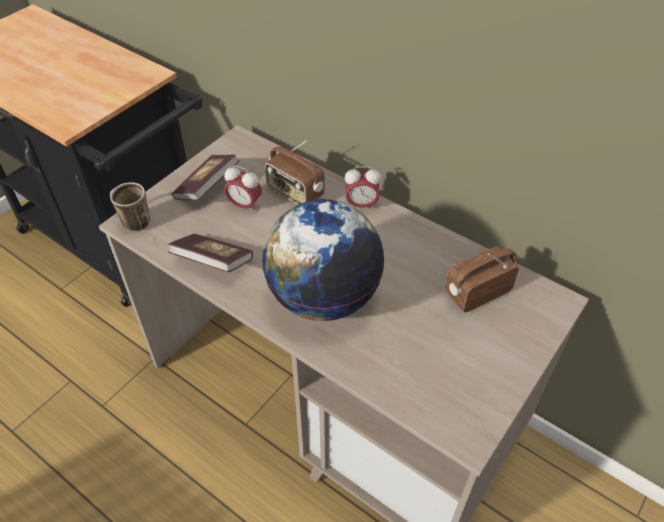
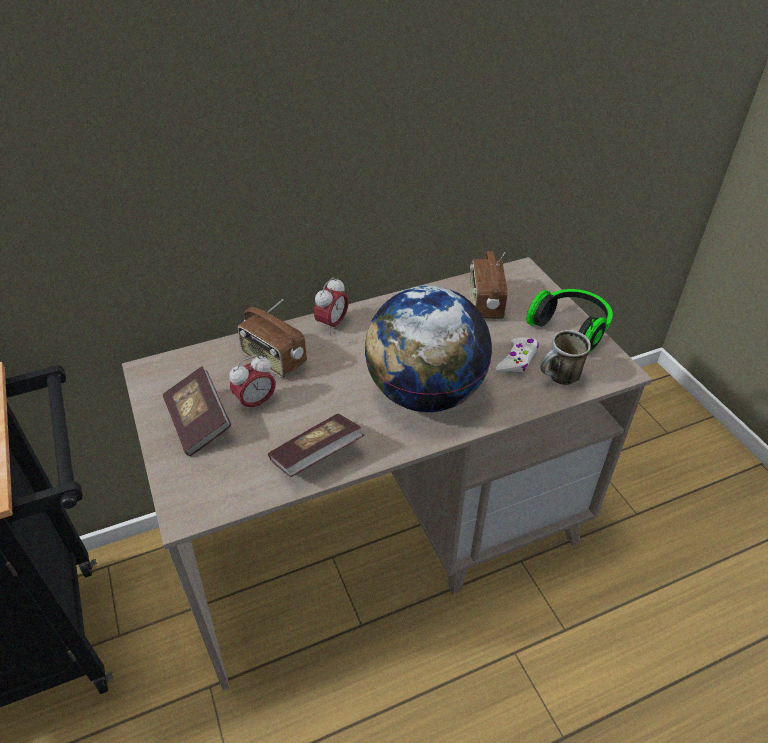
camera: 60 degrees left, 5 degrees down
mug [110,182,150,231] -> mug moved to [540,330,591,385]
radio [265,140,325,205] -> radio turned 60 degrees clockwise [237,299,307,378]
none -> white game controller [495,338,539,373]
none -> headphones [526,289,613,353]

